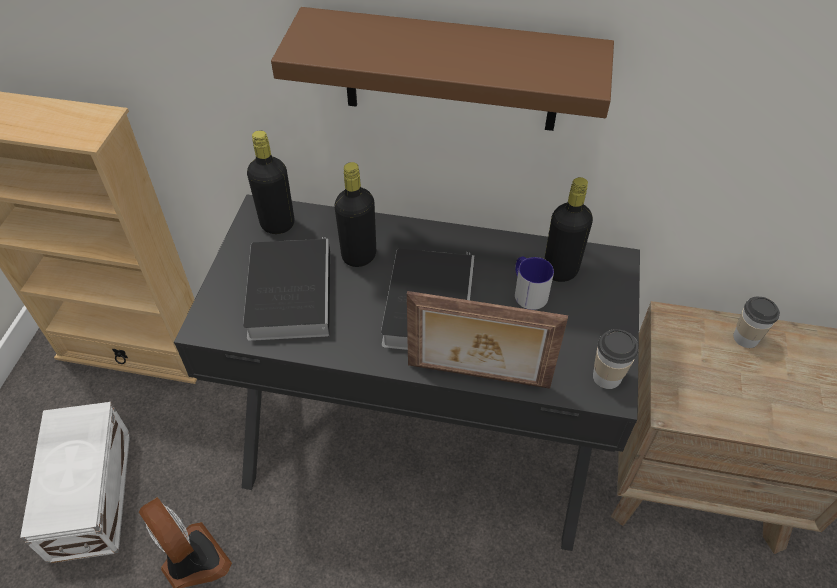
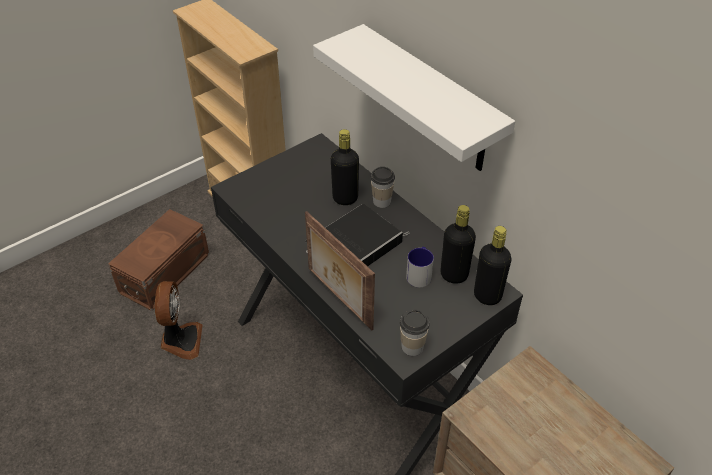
camera: 40 degrees right, 5 degrees down
white storage box [20,402,130,564] -> brown storage box [108,209,209,311]
book [243,237,330,341] -> none
black bottle [247,131,294,234] -> black bottle moved to [474,226,511,305]
brown shelf [271,7,614,131] -> white shelf [313,24,515,171]
cup [733,297,780,348] -> cup moved to [371,167,395,208]

